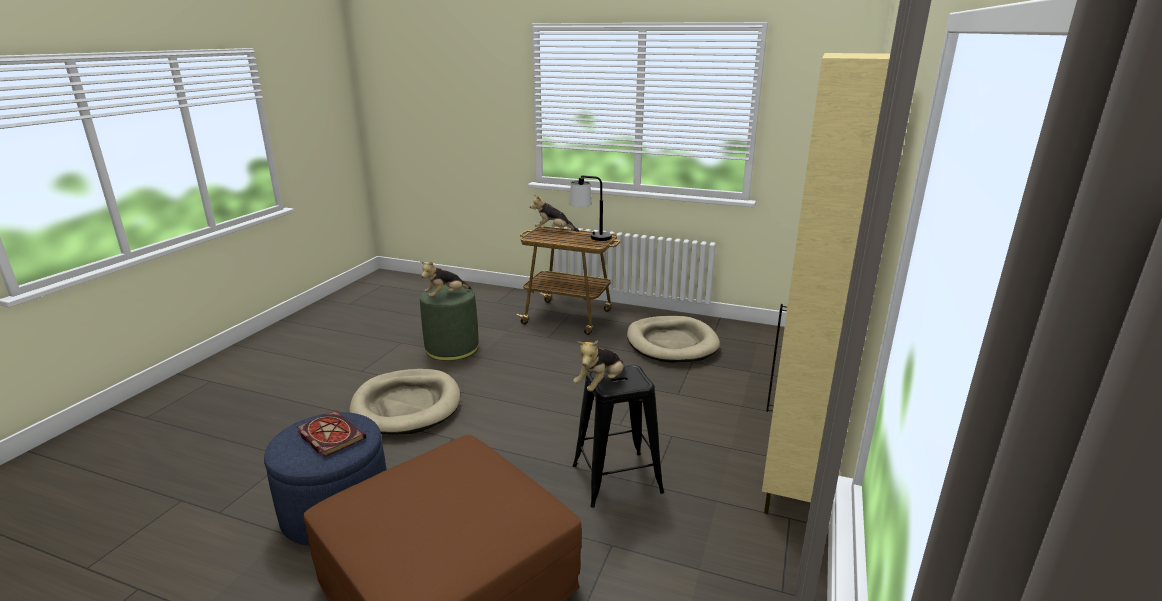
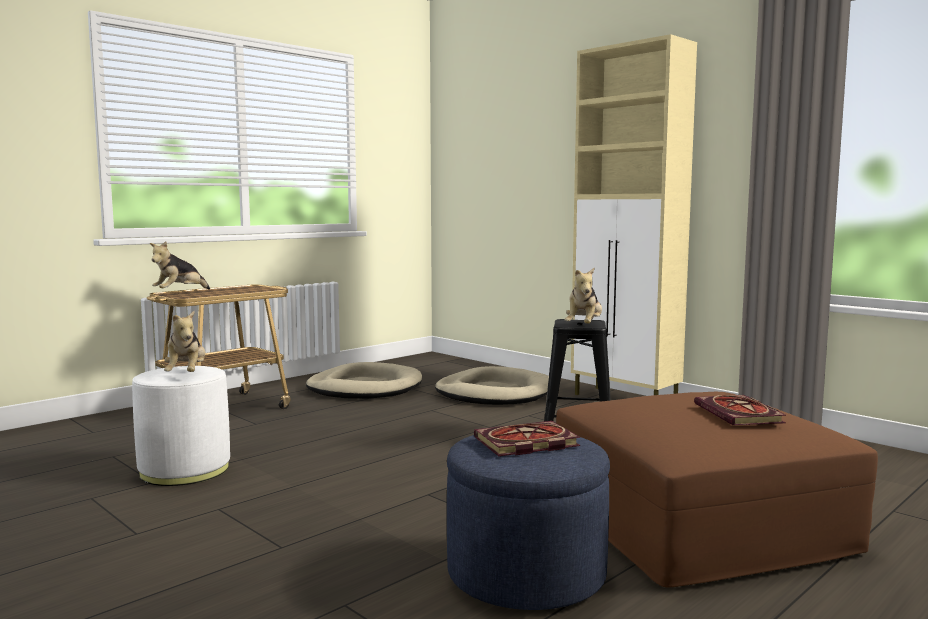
camera: 65 degrees left, 15 degrees down
beige dog bed [349,369,460,435] -> beige dog bed moved to [435,366,549,405]
green ottoman [420,285,479,361] -> white ottoman [132,366,230,486]
table lamp [569,175,612,241] -> none
plush toy [573,340,625,391] -> plush toy turned 45 degrees clockwise [565,268,602,324]
none -> book [694,395,786,425]

